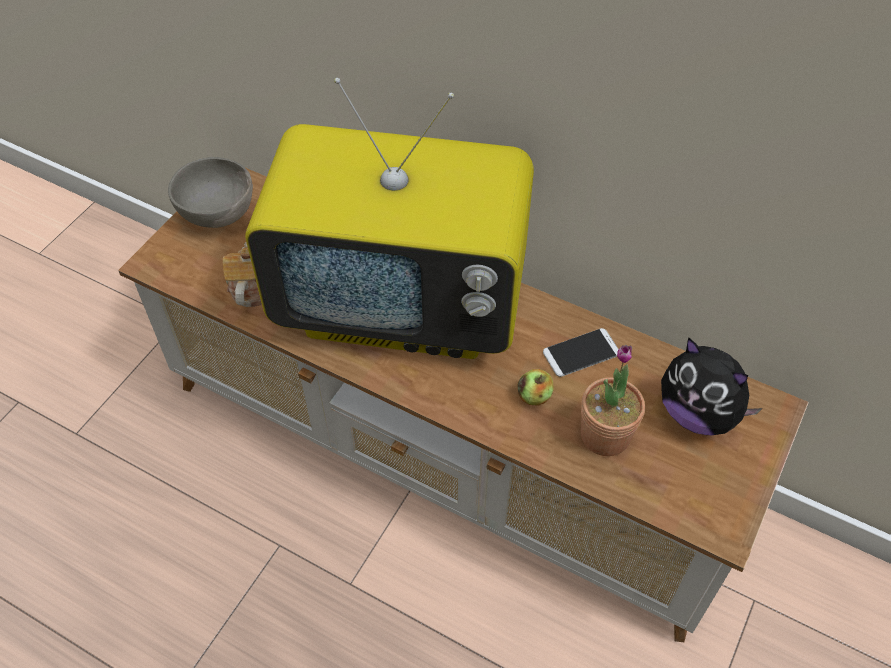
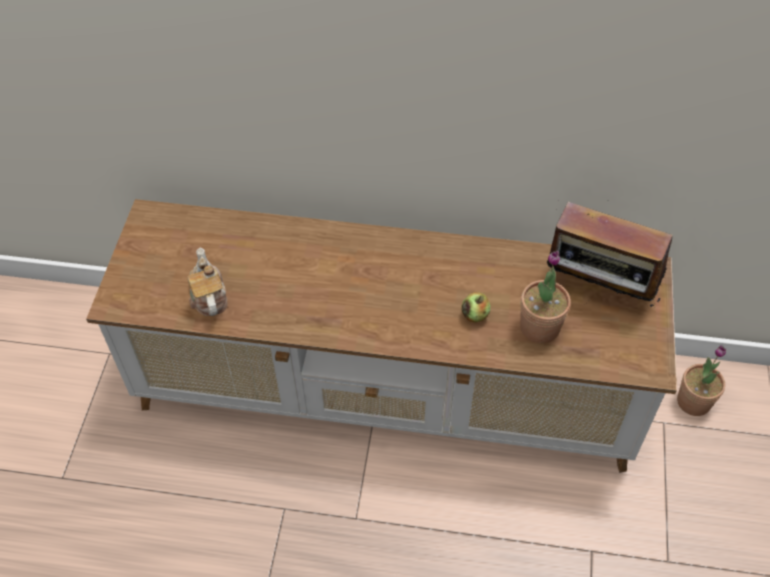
camera: 20 degrees left, 0 degrees up
grey bowl [168,157,253,228] -> none
television [245,78,534,359] -> none
phone [543,328,619,377] -> none
plush toy [661,337,762,435] -> radio [547,202,673,307]
none -> potted plant [677,345,726,416]

